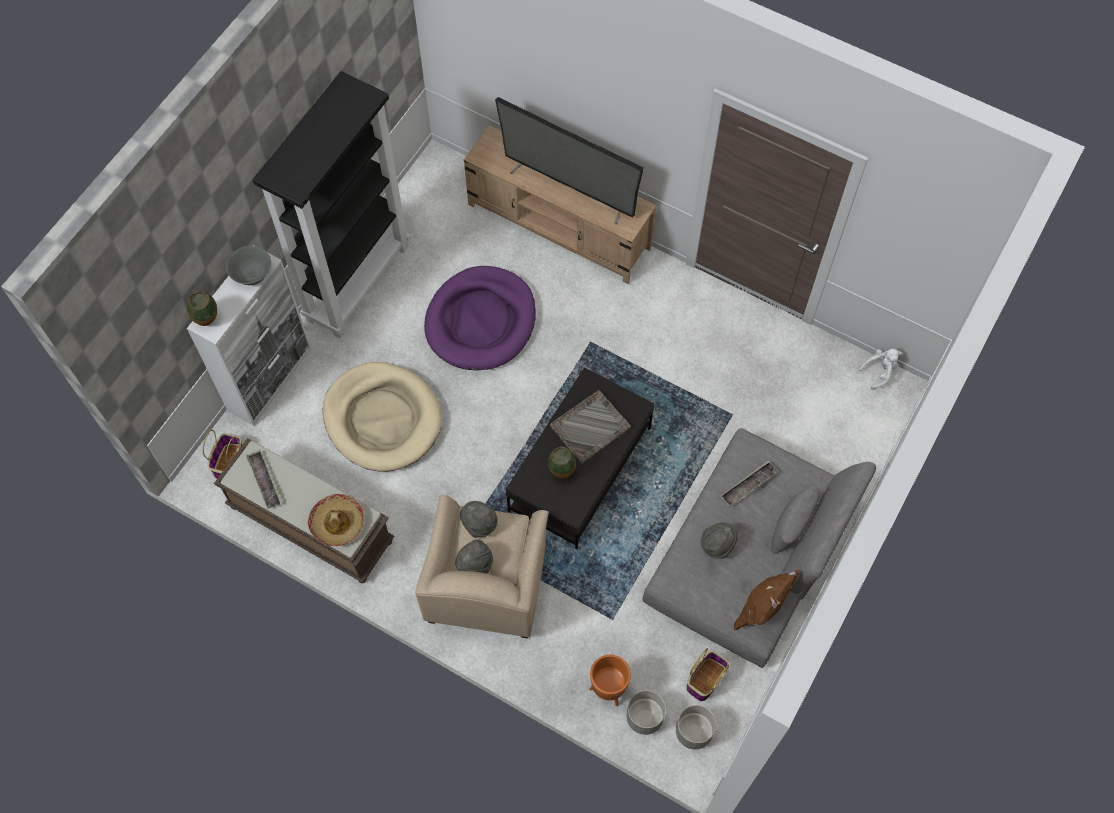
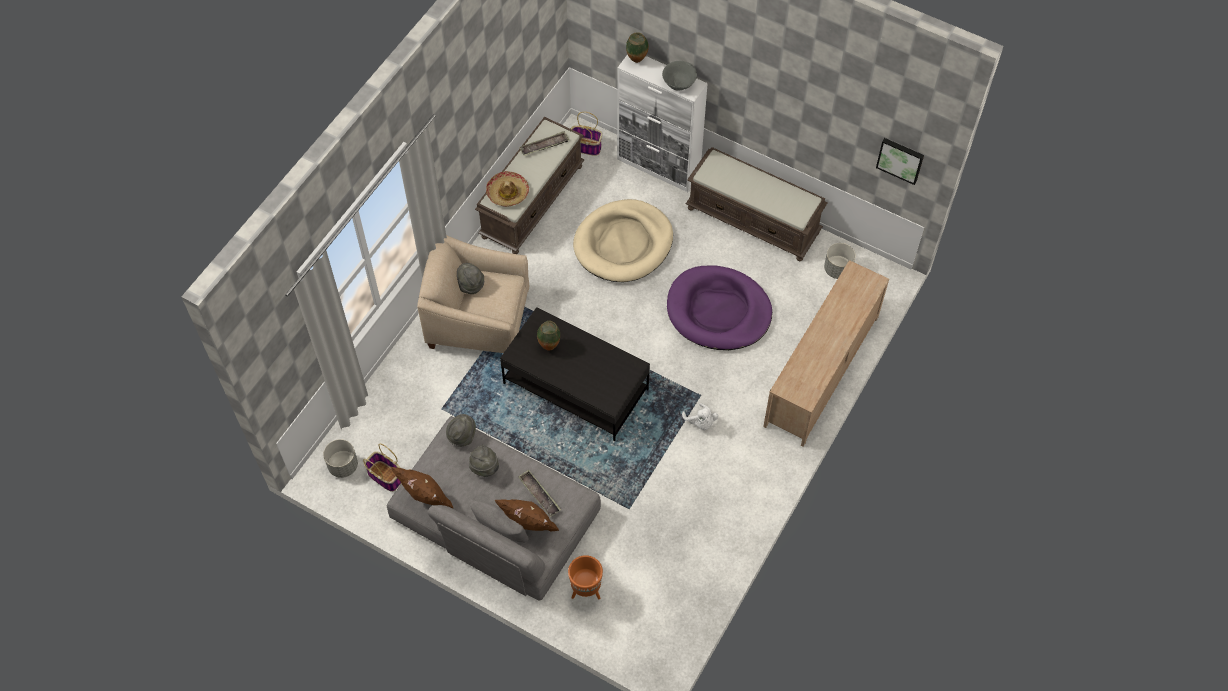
camera: 90 degrees right, 5 degrees down
black bookcase [253,71,410,339] -> brown bench [686,147,828,261]
grey hat [460,501,498,538] -> grey hat moved to [446,414,476,447]
television [495,97,644,225] -> none
grey tray [550,390,631,464] -> none
orange planter [589,655,631,706] -> orange planter moved to [568,555,603,599]
grey planter [626,690,666,735] -> grey planter moved to [824,243,856,279]
white plush toy [858,349,902,390] -> white plush toy moved to [682,403,718,430]
none -> brown pillow [495,499,559,532]
none -> picture [876,138,924,185]

